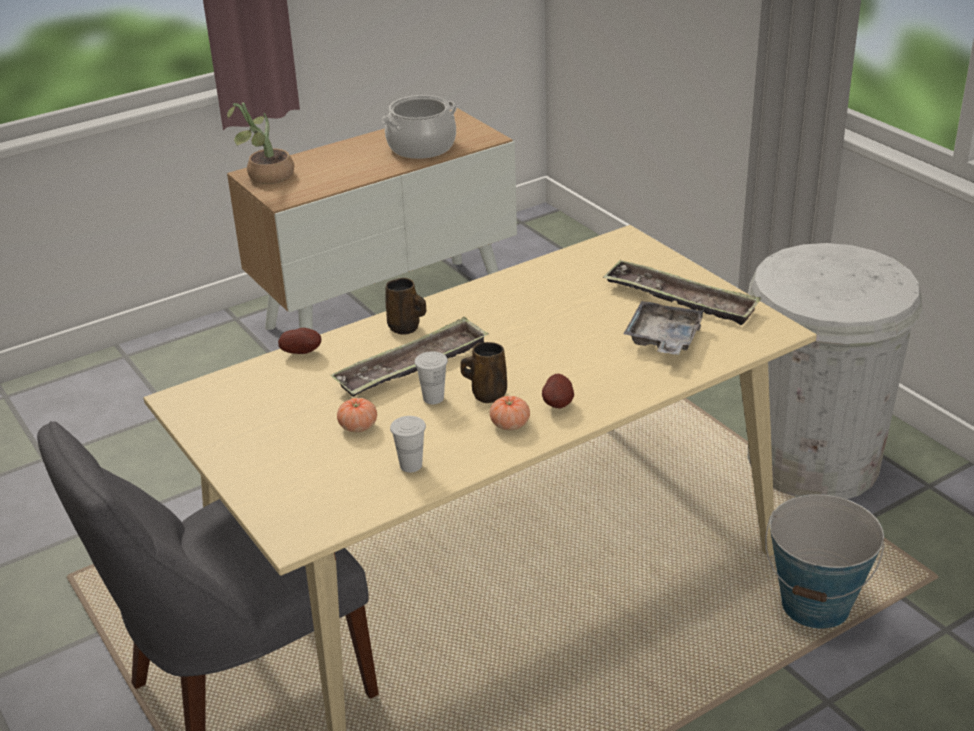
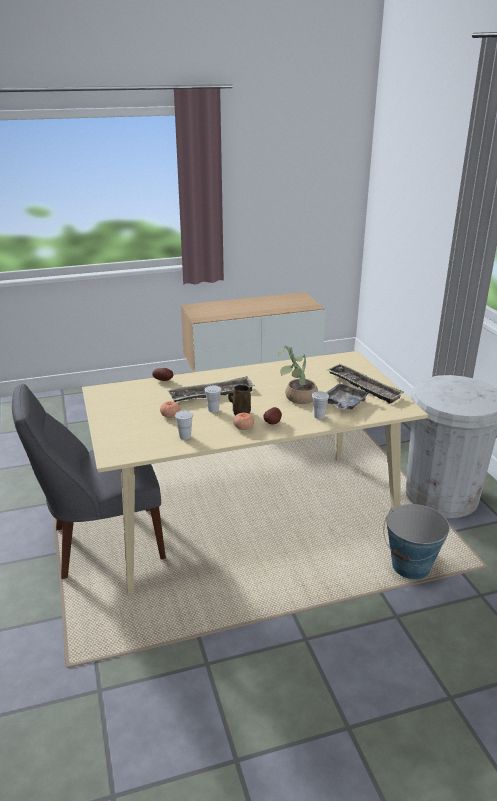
camera: 15 degrees right, 5 degrees down
potted plant [227,102,294,184] -> potted plant moved to [279,346,318,404]
cooking pot [382,95,457,159] -> none
brown mug [386,278,427,335] -> none
none -> white cup [312,391,329,419]

